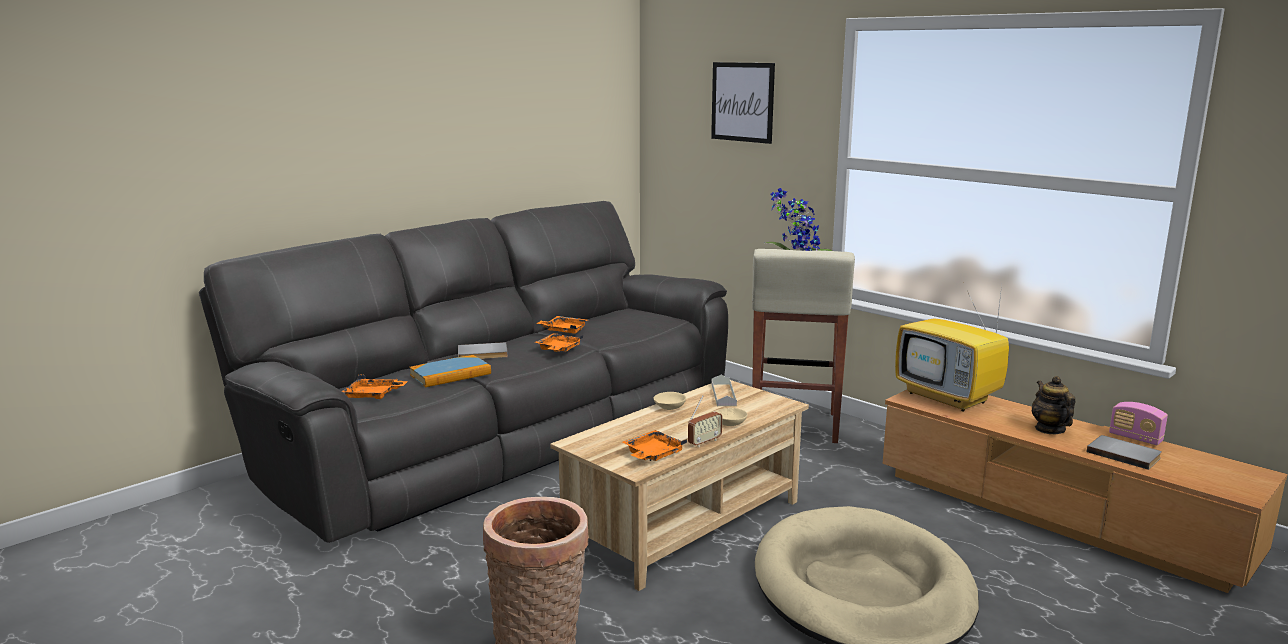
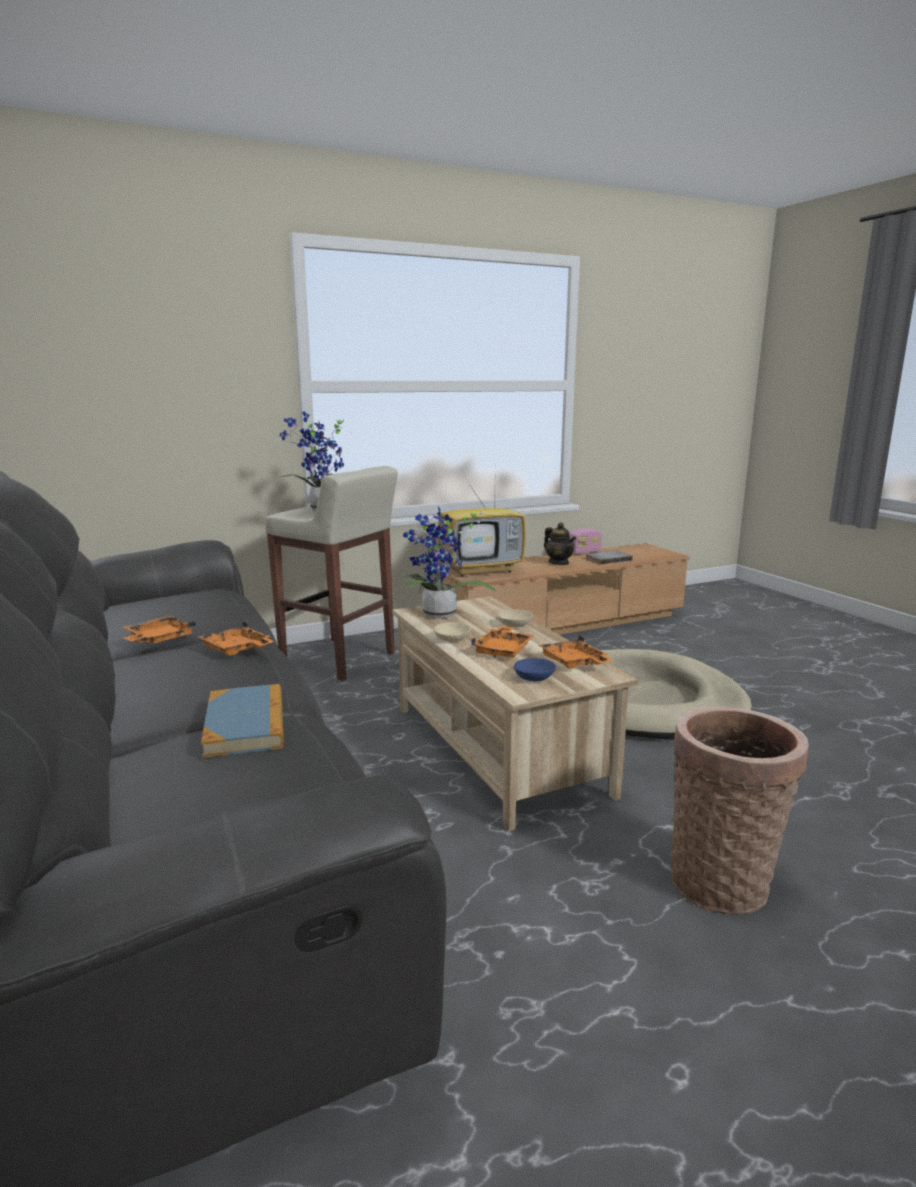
camera: 70 degrees left, 0 degrees up
orange tray [342,375,408,399] -> orange tray moved to [471,626,535,657]
grey book [458,342,508,359] -> none
radio [688,395,722,447] -> none
picture [711,62,775,144] -> none
grey tray [711,375,737,406] -> potted plant [401,506,495,619]
teapot [1032,376,1075,434] -> teapot turned 135 degrees counterclockwise [544,522,576,565]
none -> blue bowl [514,658,556,681]

